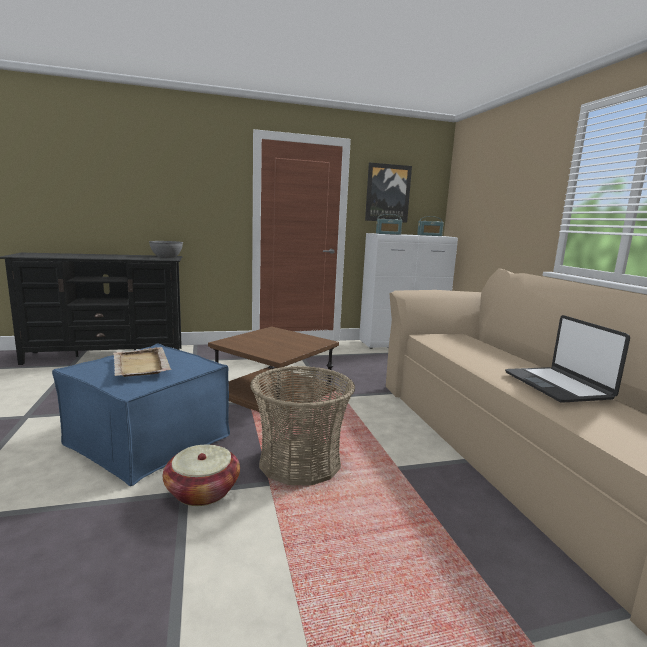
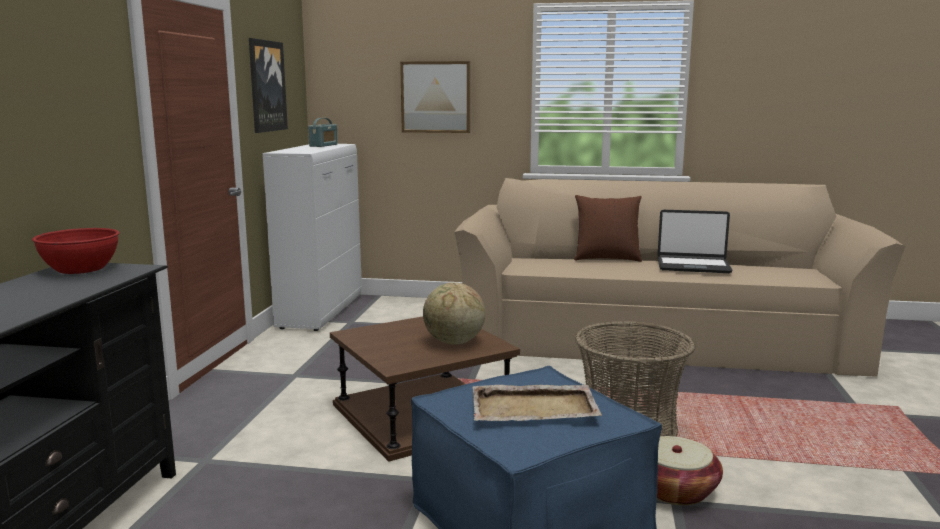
camera: 65 degrees left, 0 degrees up
grey bowl [149,241,183,258] -> red bowl [32,228,119,274]
radio [376,214,402,235] -> none
none -> picture [400,61,470,133]
none -> globe [423,282,485,345]
none -> brown pillow [574,195,642,262]

